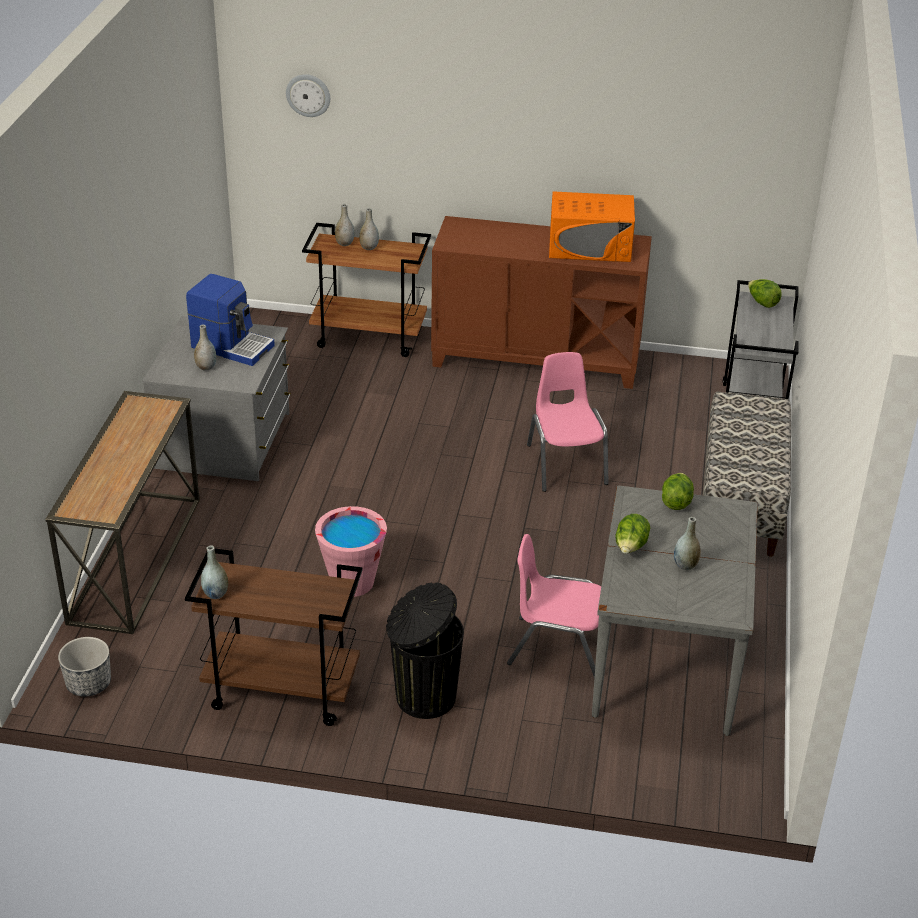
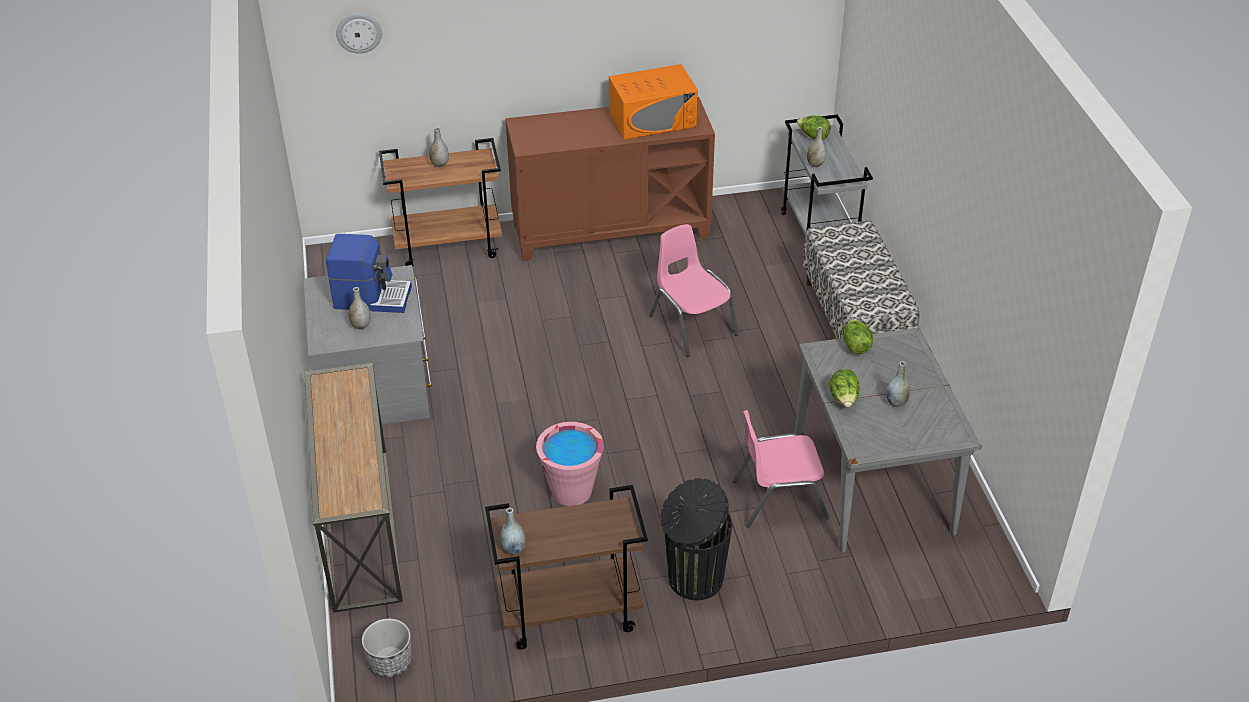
camera: 20 degrees left, 5 degrees up
grey vase [335,204,354,246] -> grey vase moved to [807,127,826,167]

